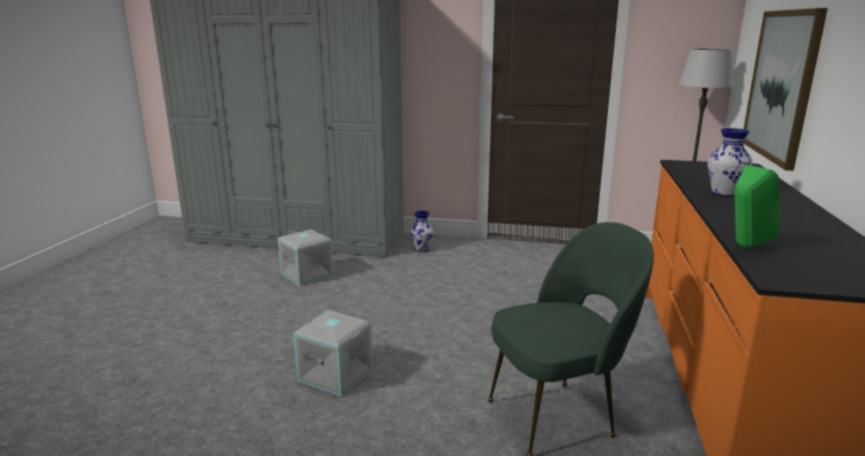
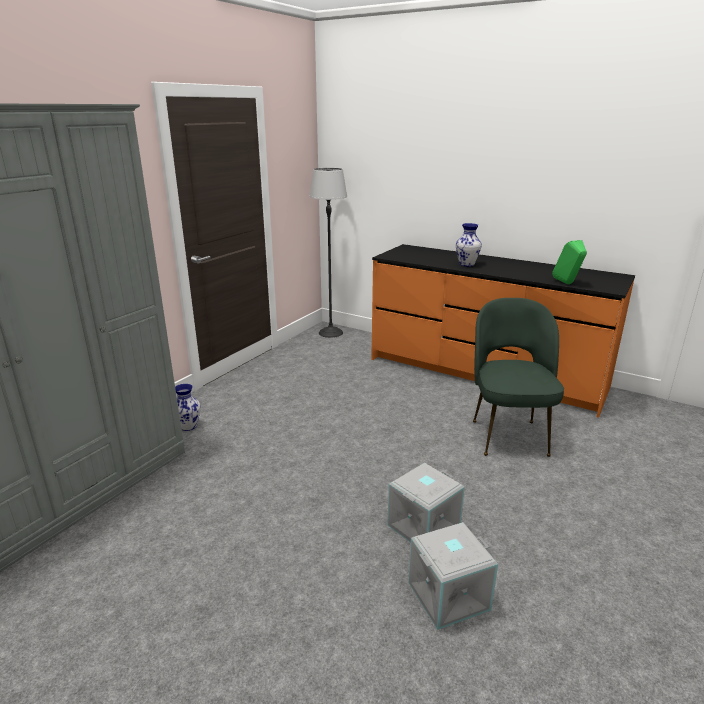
camera: 70 degrees left, 5 degrees up
grey storage box [278,229,334,286] -> grey storage box moved to [408,522,498,630]
picture [744,8,828,171] -> none

